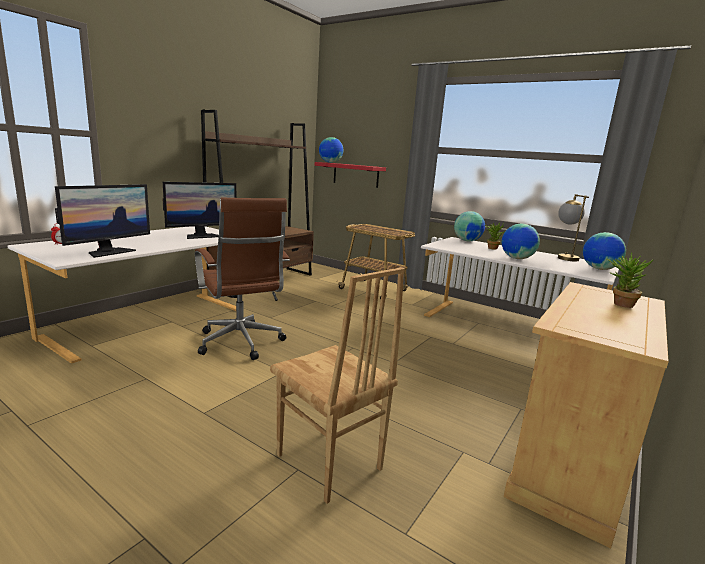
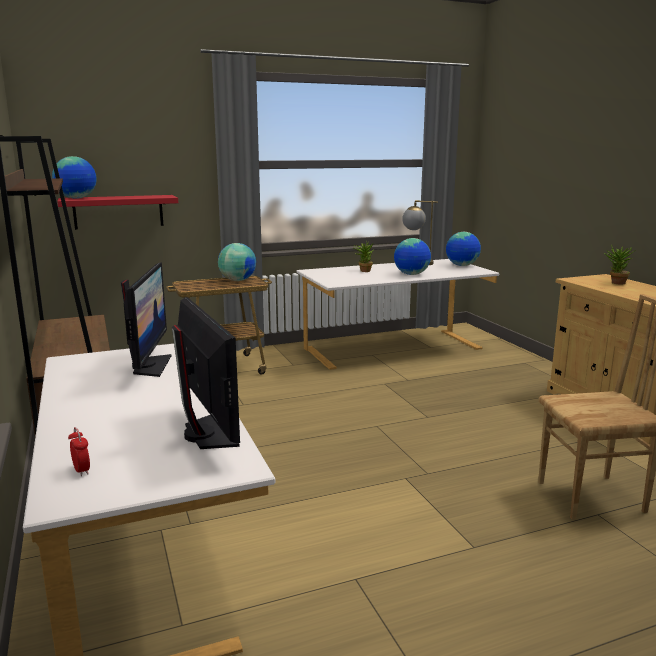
camera: 55 degrees left, 0 degrees up
brown office chair [195,198,290,360] -> none
globe [454,211,485,242] -> globe moved to [218,243,256,281]

